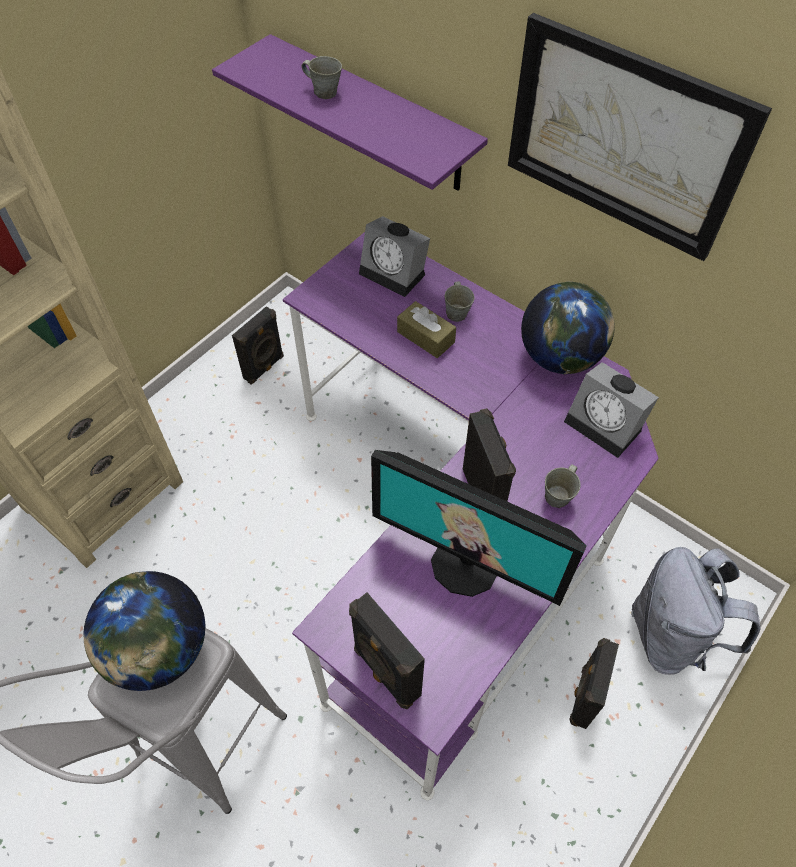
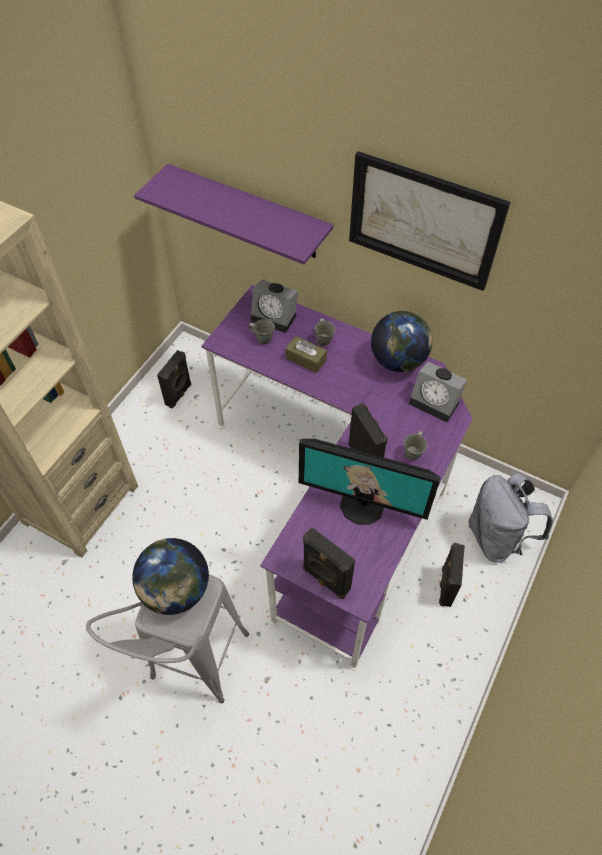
camera: 10 degrees left, 0 degrees up
grey mug [302,56,342,99] -> grey mug moved to [248,319,275,345]

